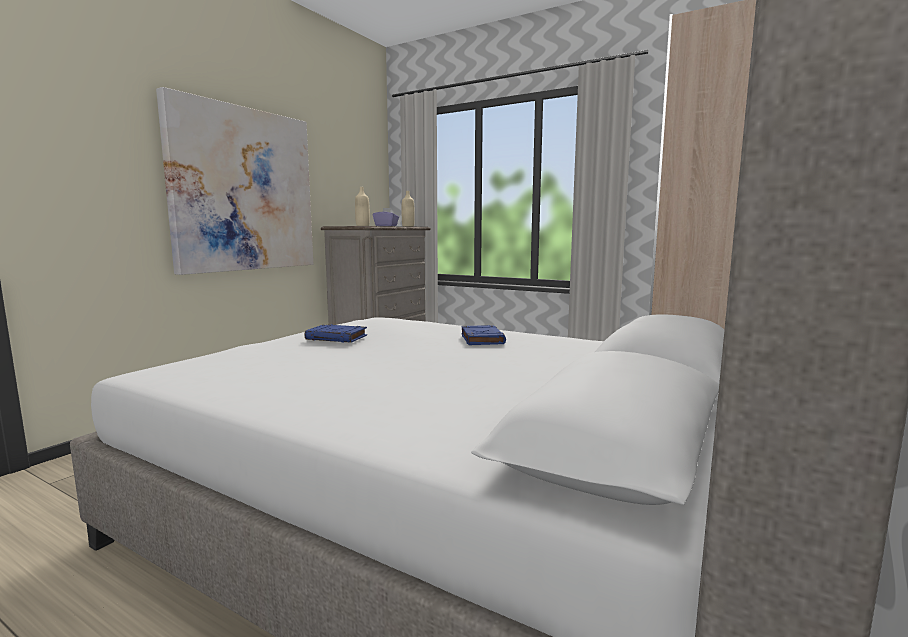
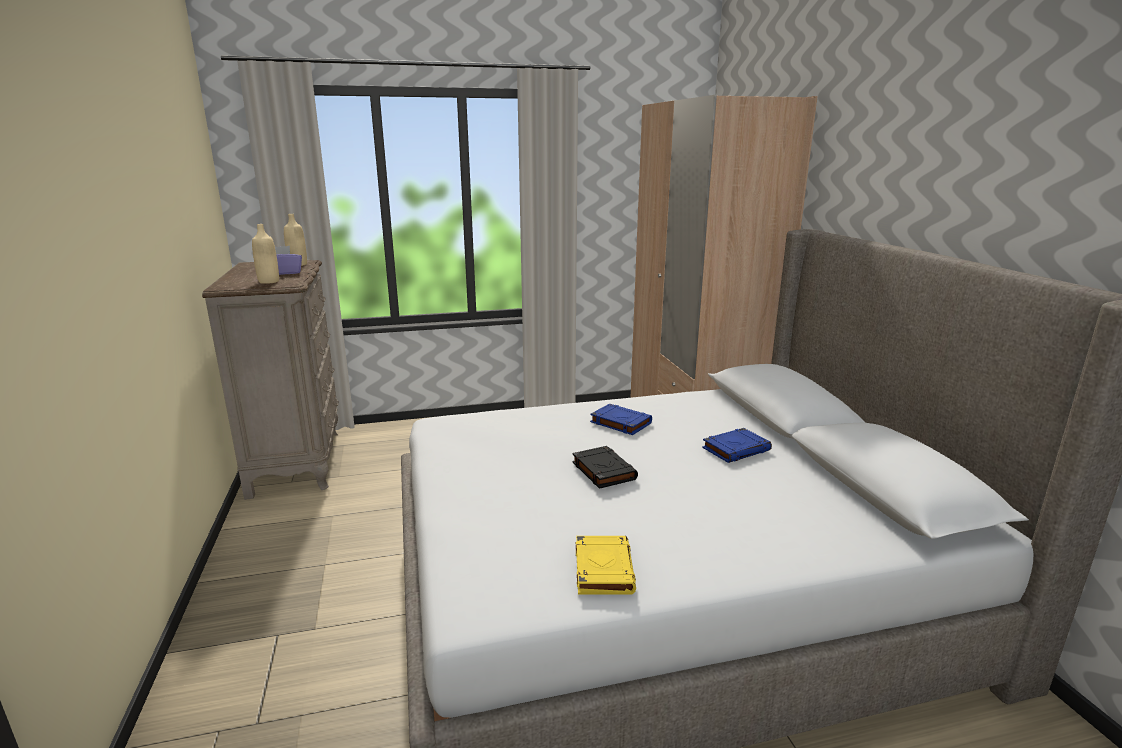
camera: 45 degrees left, 10 degrees up
picture [156,87,313,275] -> none
blue book [304,324,367,343] -> blue book moved to [702,428,772,463]
none -> black book [572,446,638,489]
none -> yellow book [576,536,636,594]

